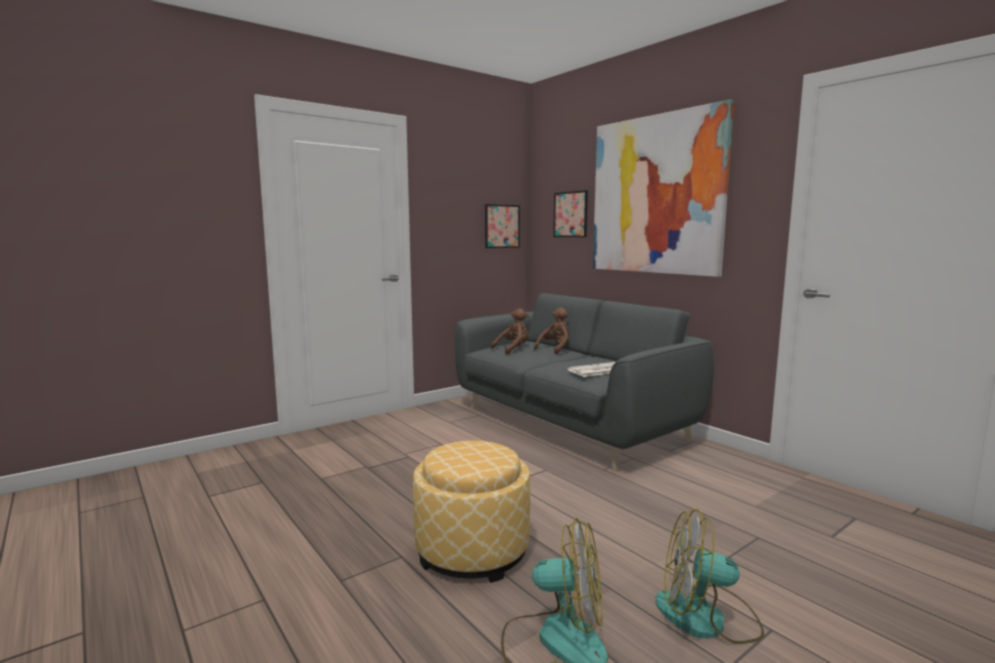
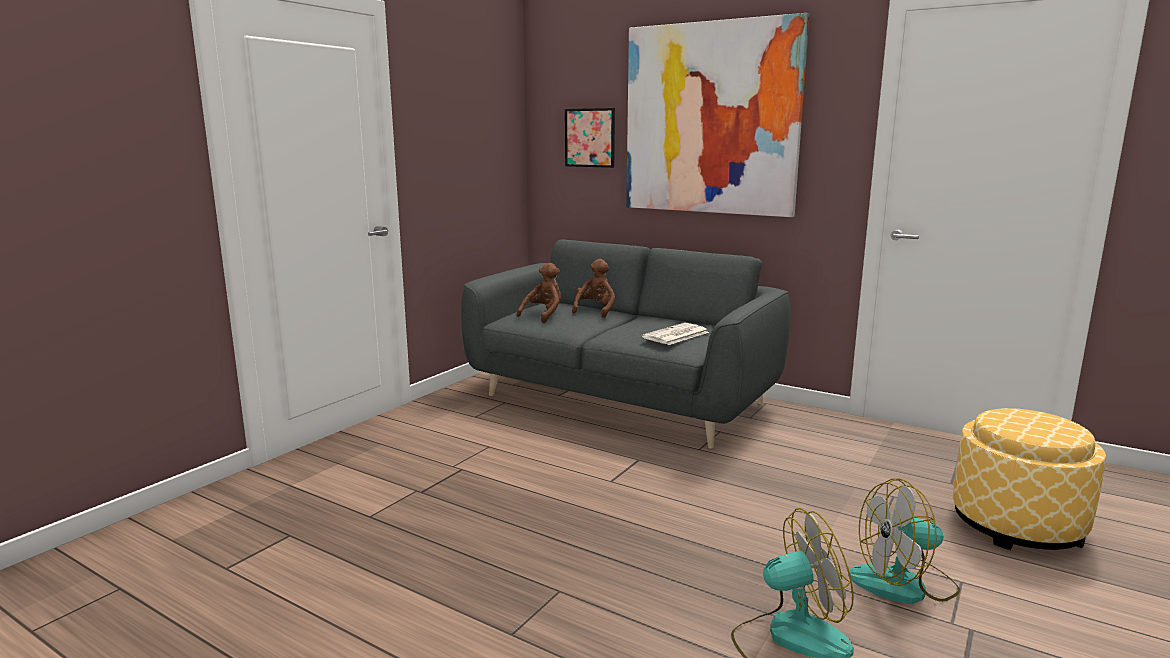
camera: 20 degrees left, 5 degrees up
ottoman [413,441,530,583] -> ottoman moved to [953,408,1106,550]
picture [485,204,520,248] -> none

